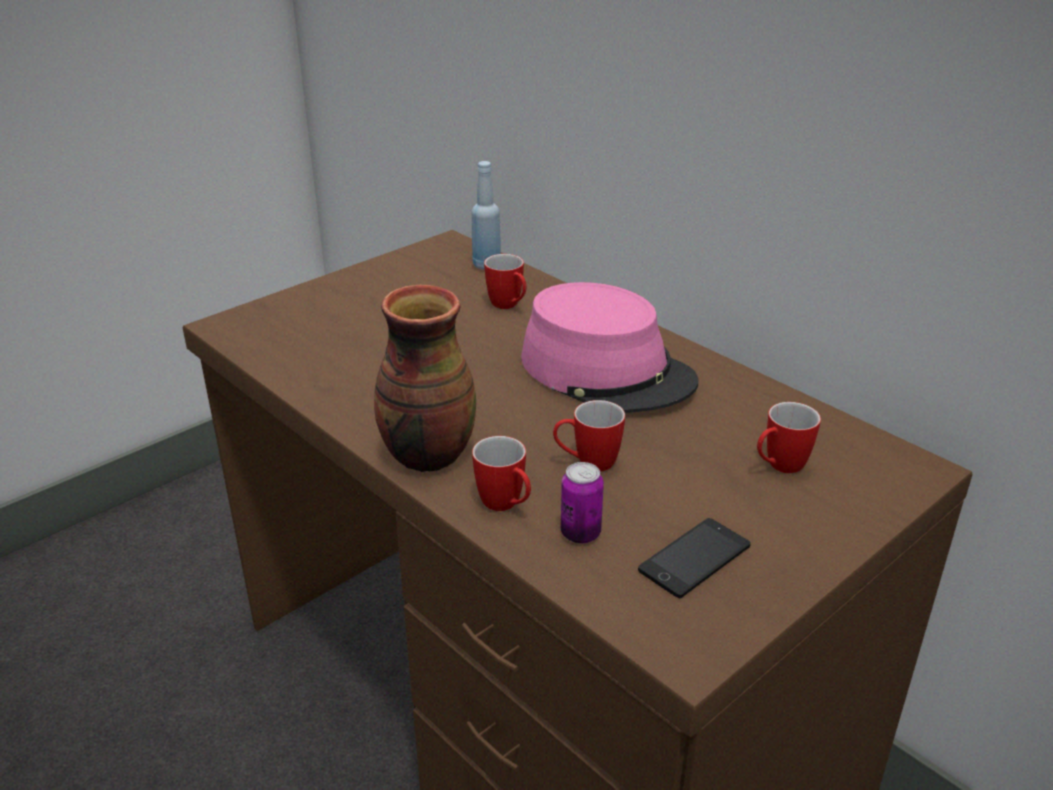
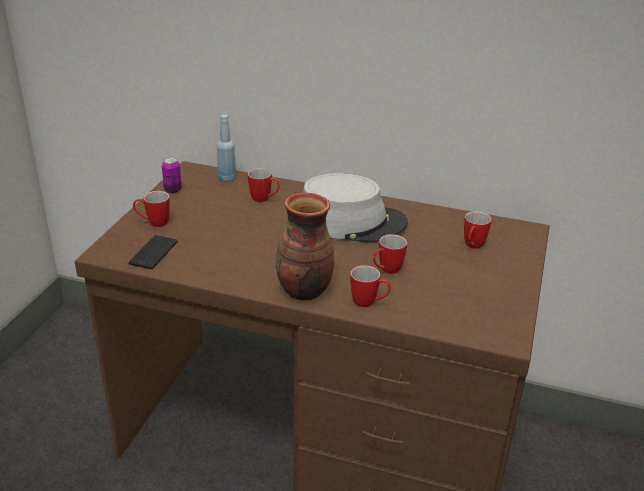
camera: 30 degrees left, 0 degrees up
pink hat [521,282,698,413] -> grey hat [303,173,408,242]
can [561,462,604,544] -> can moved to [162,157,182,193]
phone [638,518,751,598] -> phone moved to [129,235,178,269]
none -> mug [133,191,170,227]

